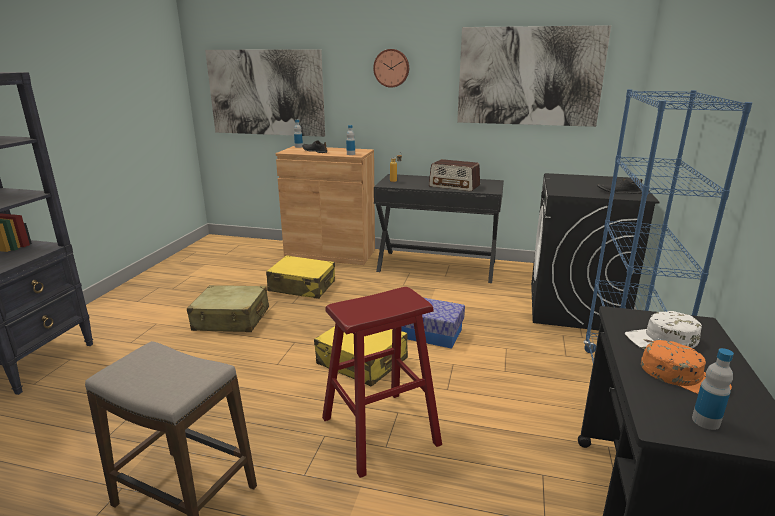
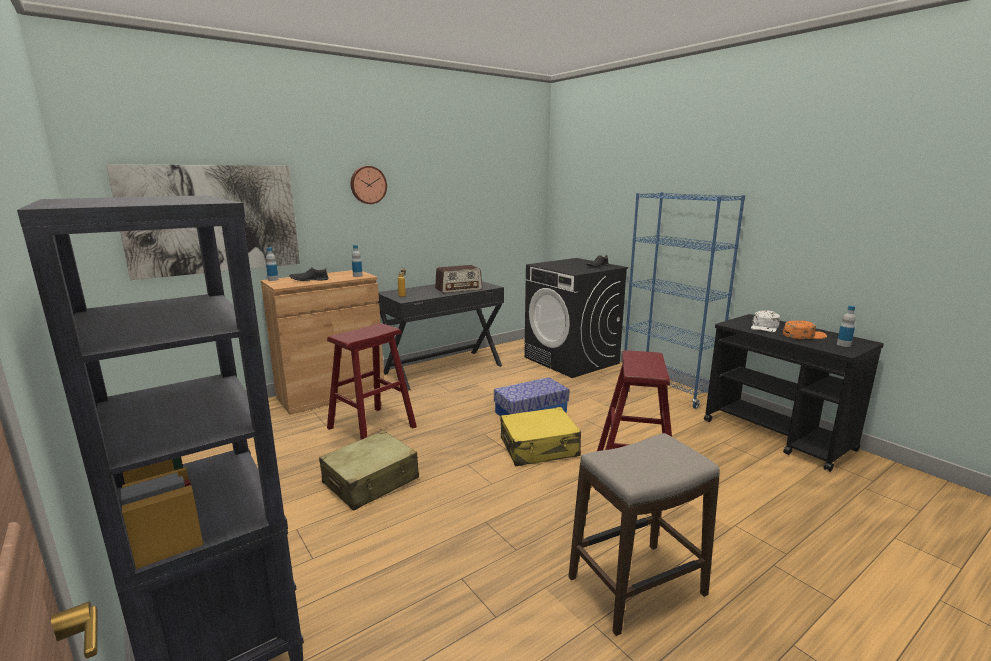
camera: 50 degrees left, 5 degrees down
yellow suitcase [266,255,335,299] -> red stool [327,323,417,440]
picture [457,25,611,127] -> none

